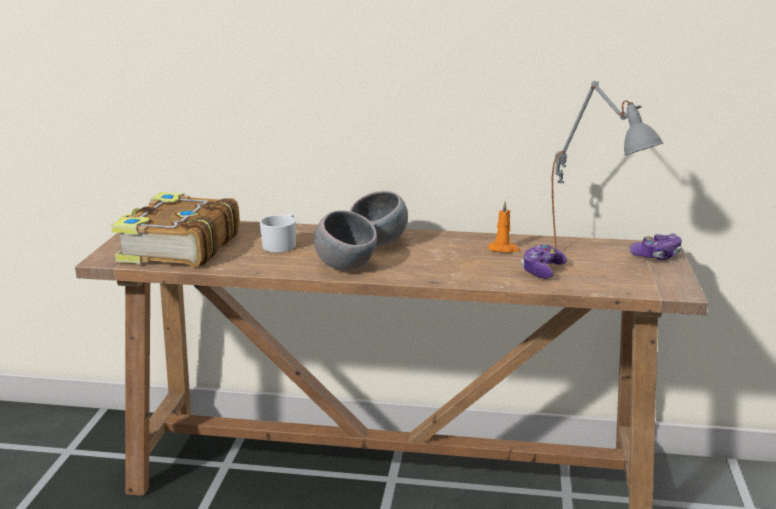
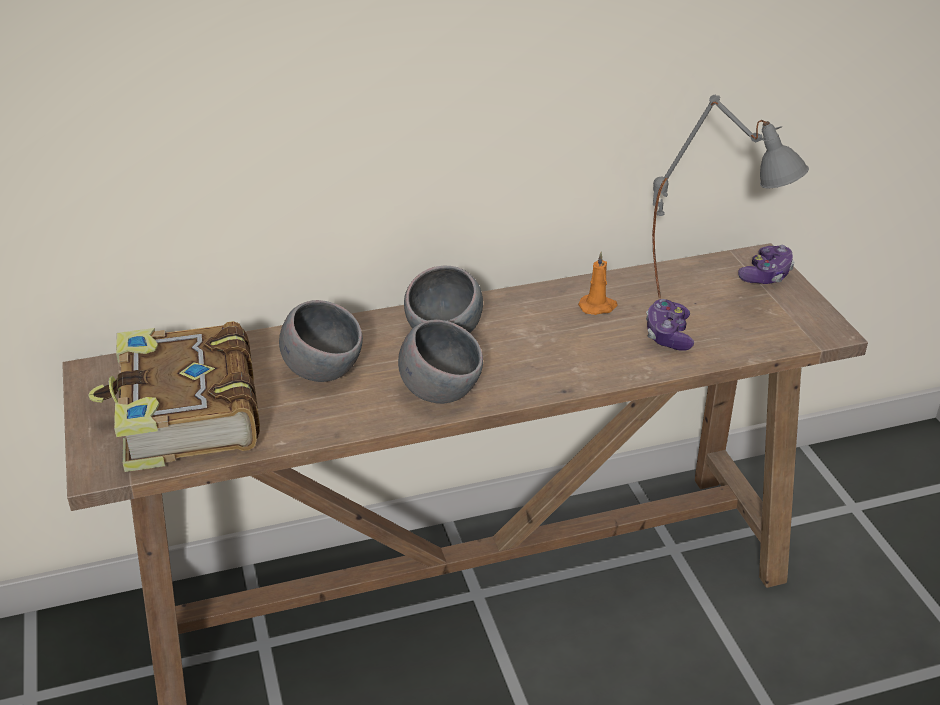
camera: 25 degrees left, 15 degrees up
white mug [260,214,296,253] -> grey bowl [279,300,363,382]

